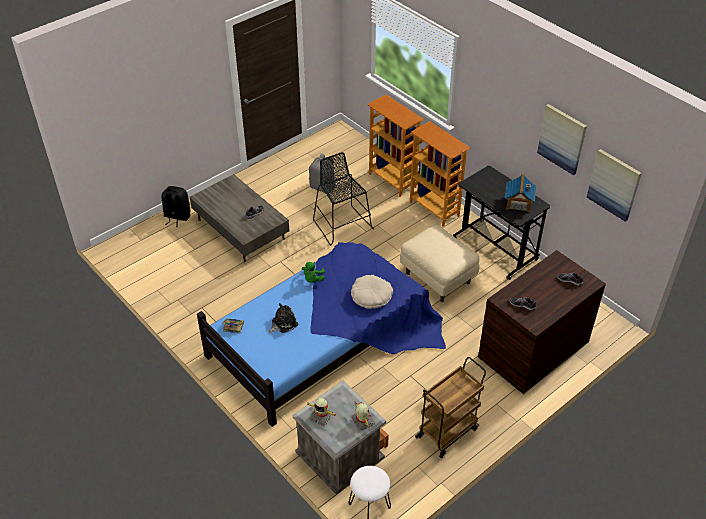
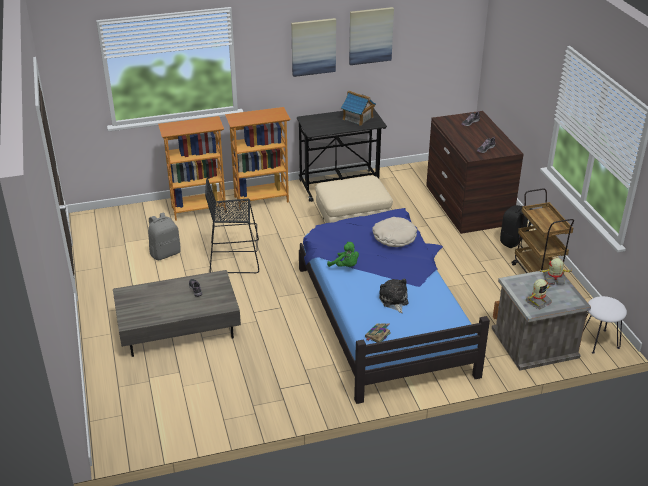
camera: 65 degrees left, 10 degrees down
black backpack [162,186,190,227] -> black backpack moved to [500,205,533,251]
picture [587,149,642,222] -> picture moved to [291,18,336,77]

